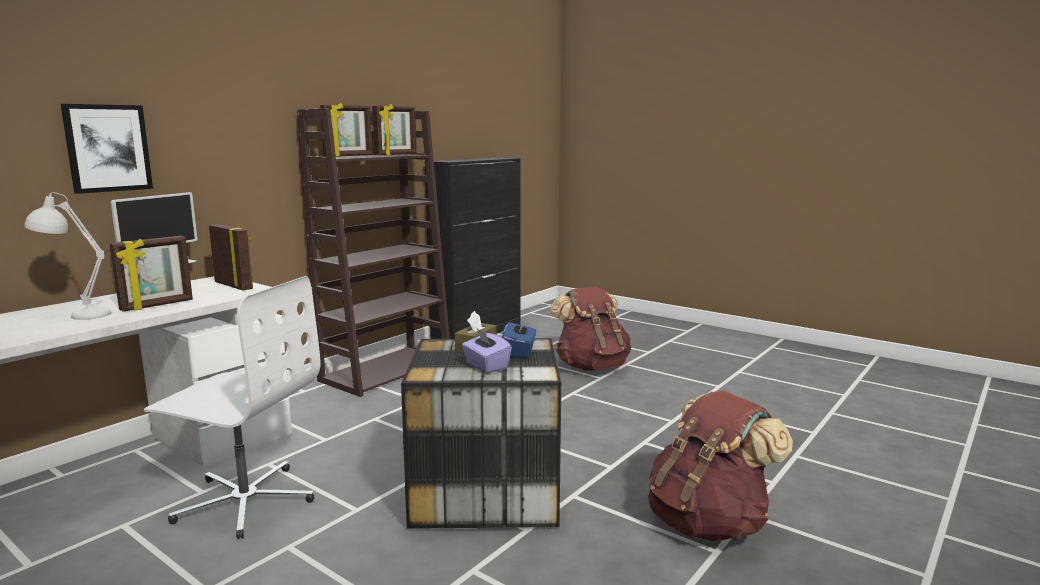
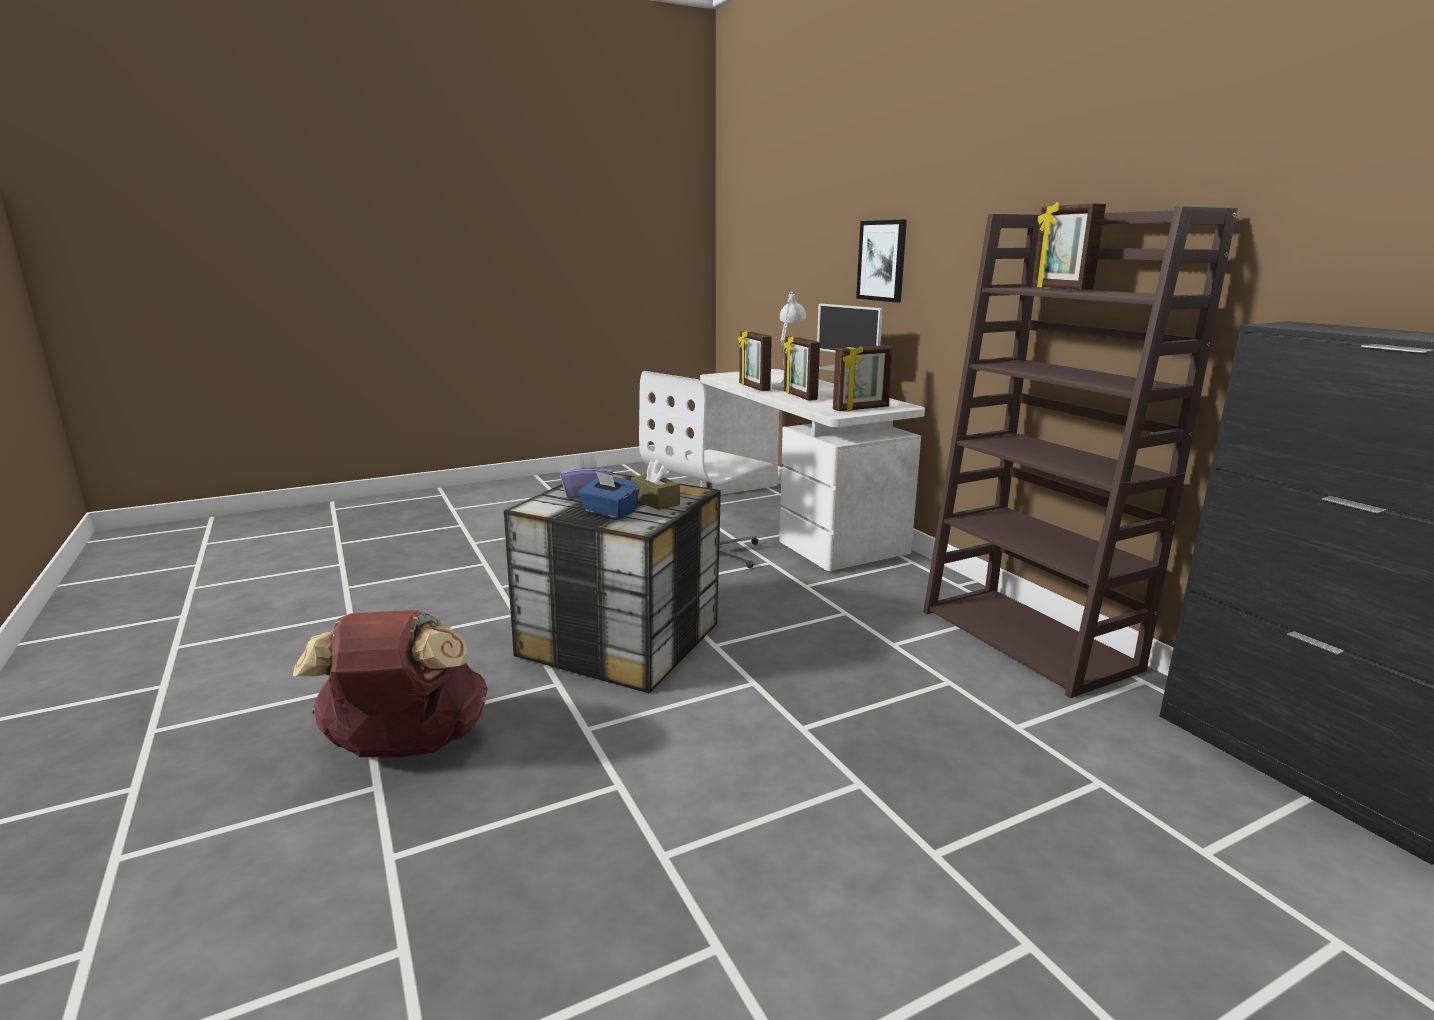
camera: 115 degrees right, 5 degrees up
picture frame [372,104,417,156] -> picture frame moved to [738,331,772,391]
brown backpack [550,287,631,371] -> none

